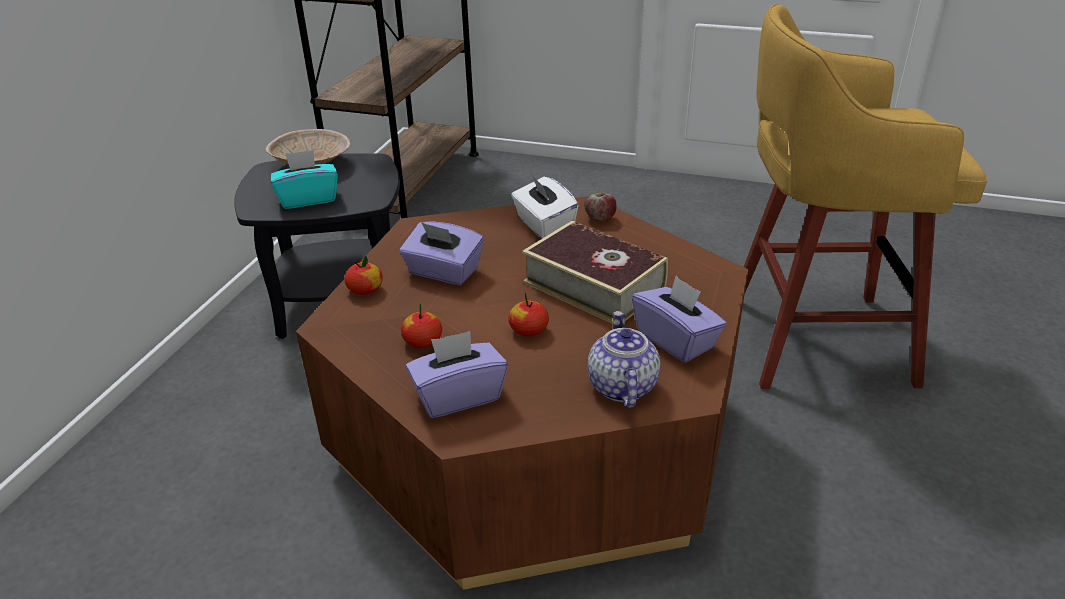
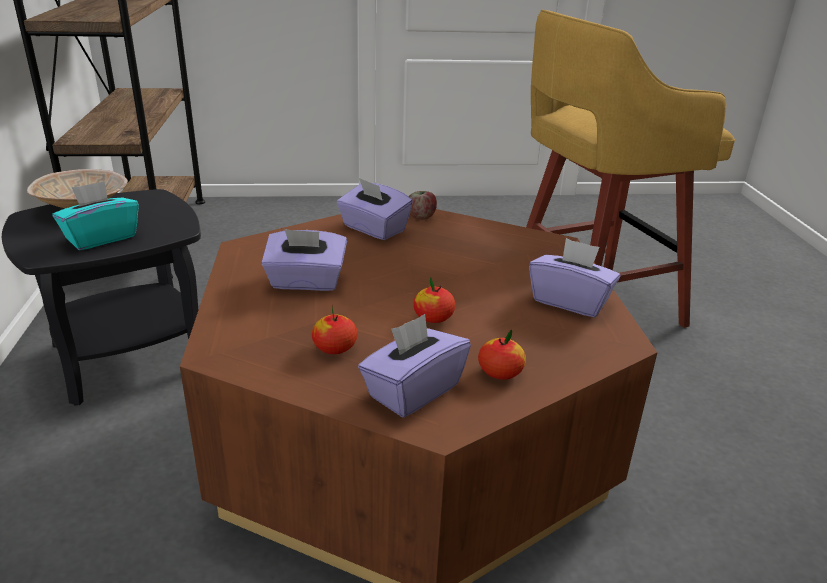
camera: 25 degrees left, 5 degrees down
apple [344,256,383,295] -> apple moved to [478,330,526,380]
white tissue box [511,174,578,239] -> purple tissue box [337,178,413,240]
book [522,221,668,324] -> none
teapot [588,311,660,408] -> none

